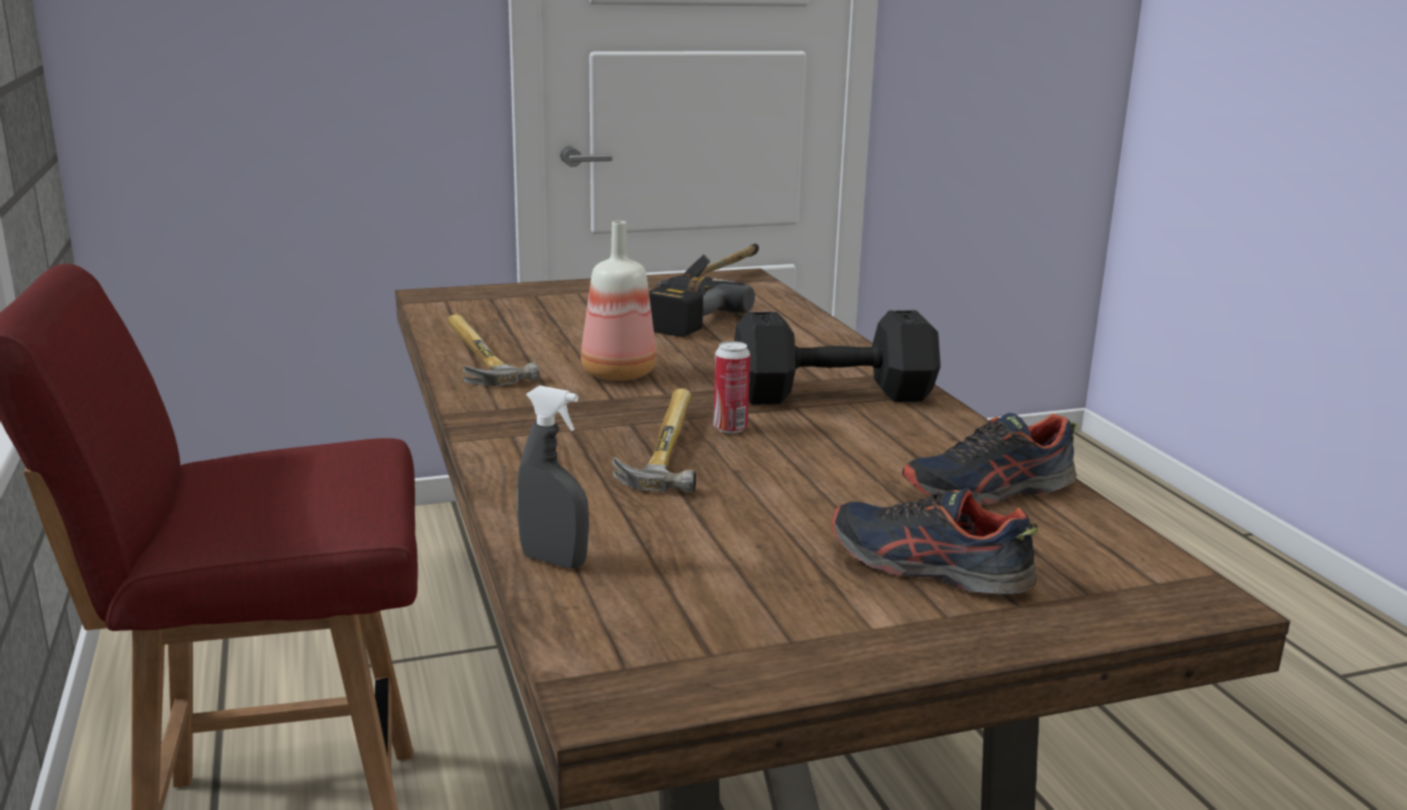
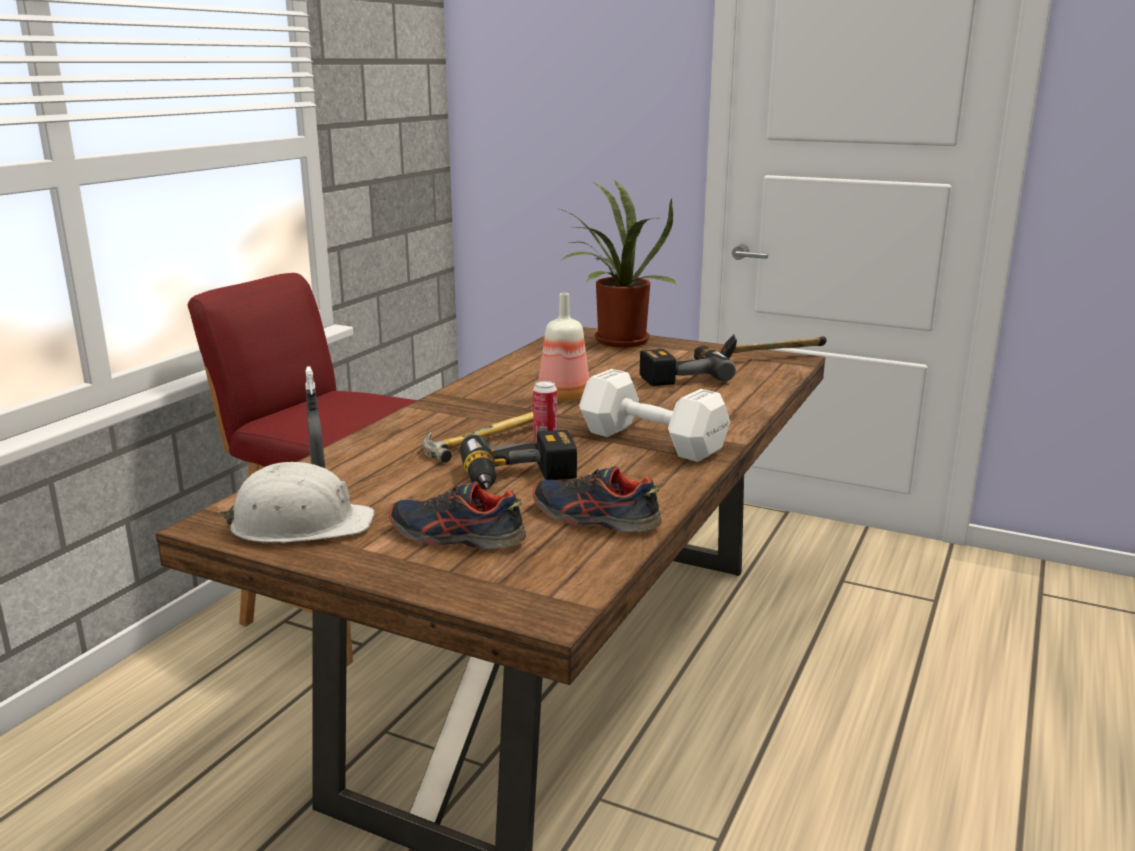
camera: 45 degrees right, 0 degrees up
hammer [447,315,540,386] -> none
black dumbbell [734,310,941,405] -> white dumbbell [579,369,730,462]
shoe [832,488,1038,594] -> shoe turned 60 degrees counterclockwise [389,481,526,549]
none -> white hard hat [219,462,374,543]
none -> power drill [460,430,577,490]
none -> potted plant [560,180,677,348]

